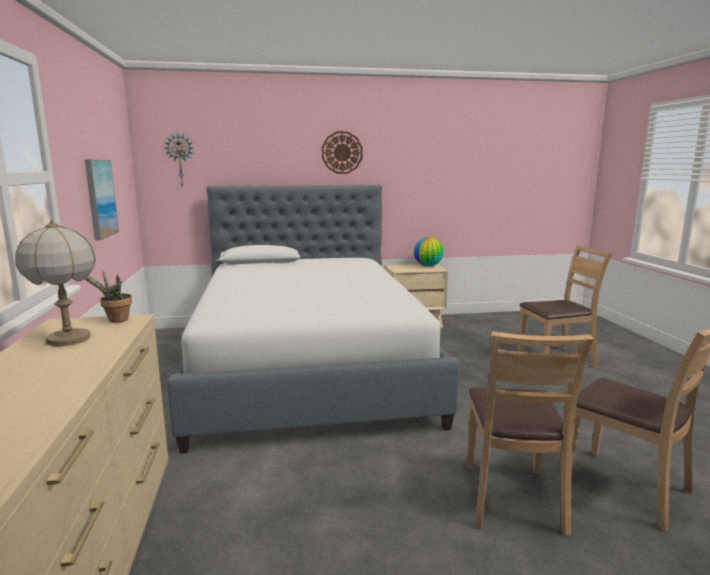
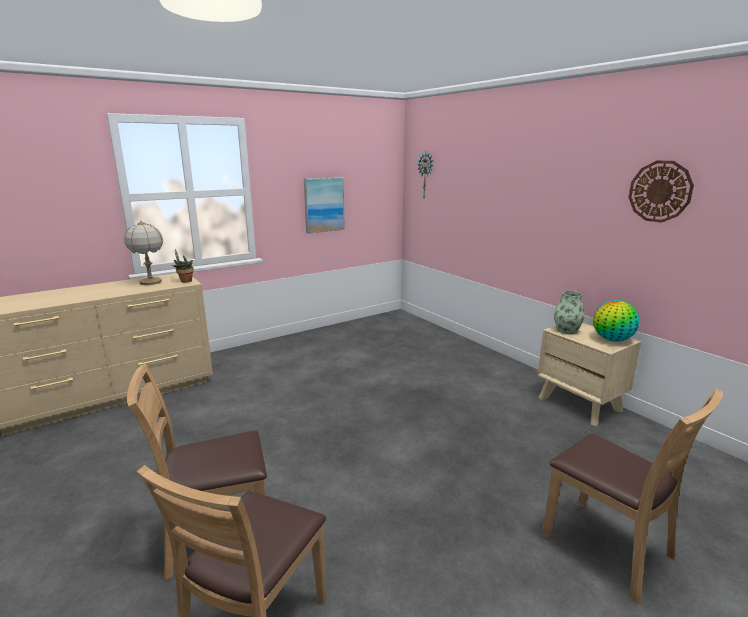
camera: 65 degrees right, 5 degrees up
bed [167,185,460,453] -> none
wall clock [322,131,362,174] -> wall clock moved to [628,161,694,223]
none -> vase [554,291,585,334]

